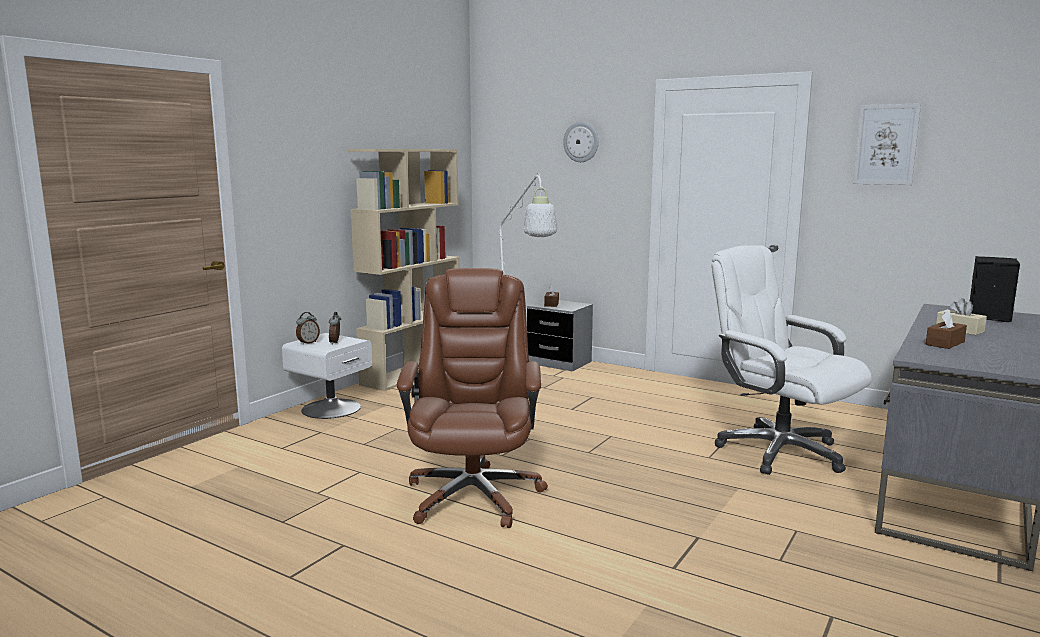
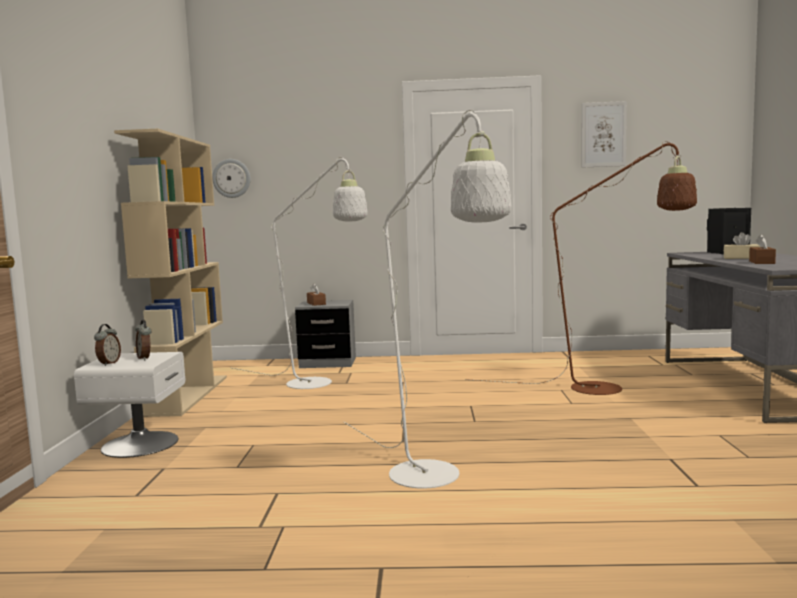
camera: 30 degrees left, 5 degrees down
brown office chair [397,268,548,528] -> white floor lamp [344,110,512,489]
wall clock [563,122,599,162] -> wall clock moved to [212,159,250,198]
white office chair [711,245,872,475] -> brown floor lamp [465,141,697,395]

